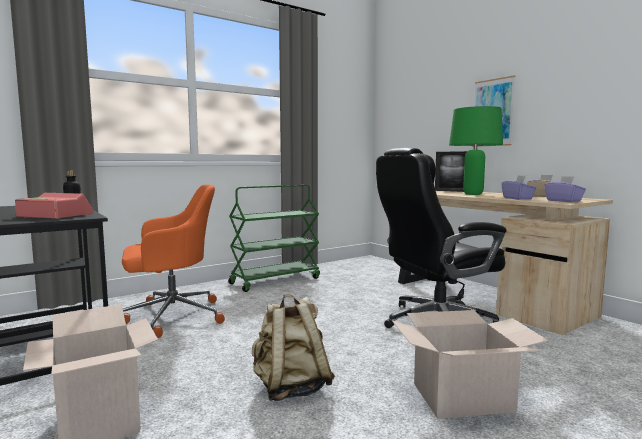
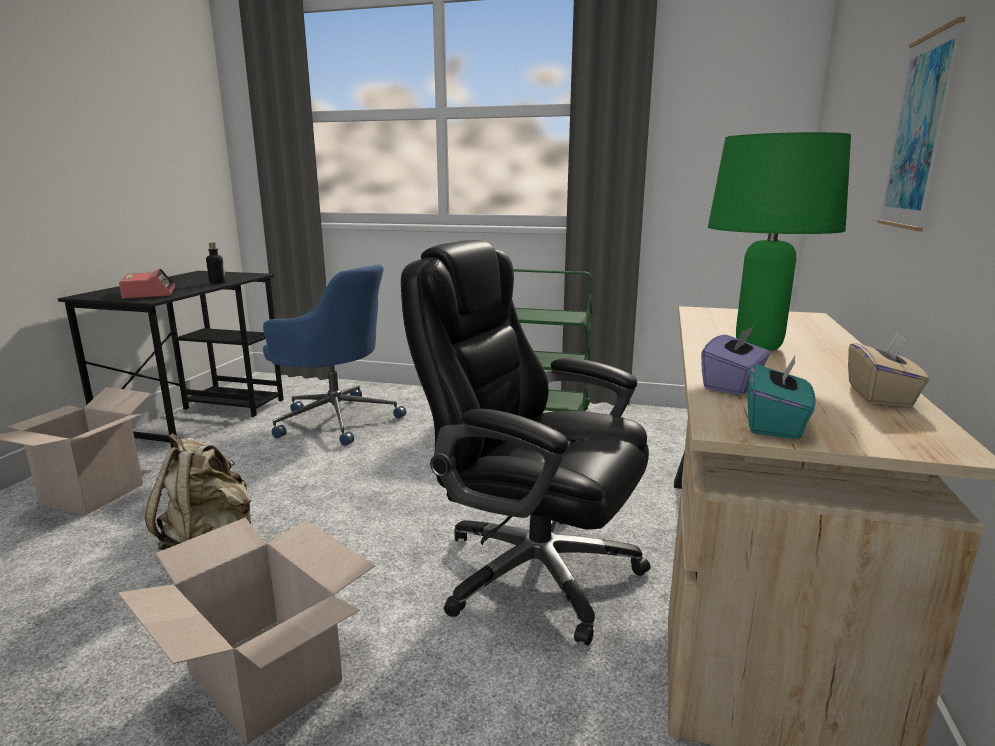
camera: 50 degrees right, 10 degrees up
orange office chair [122,184,225,338] -> blue office chair [263,264,406,446]
picture frame [435,151,467,192] -> none
purple tissue box [544,176,586,202] -> turquoise tissue box [748,354,816,439]

